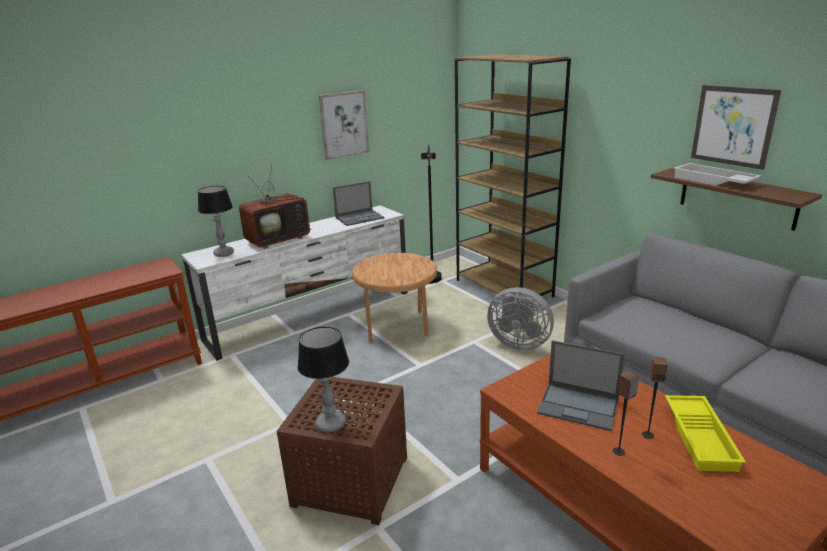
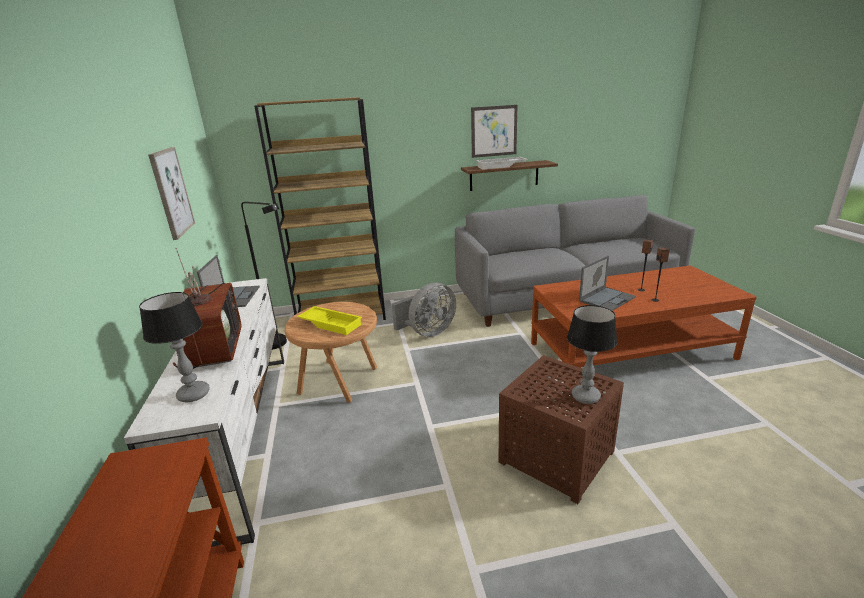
camera: 65 degrees left, 0 degrees up
yellow tray [665,395,746,472] -> yellow tray moved to [297,306,362,335]

